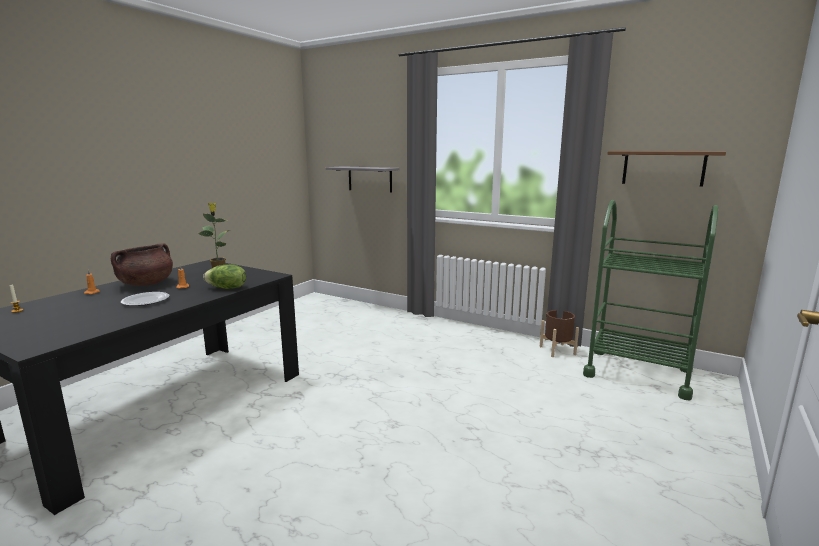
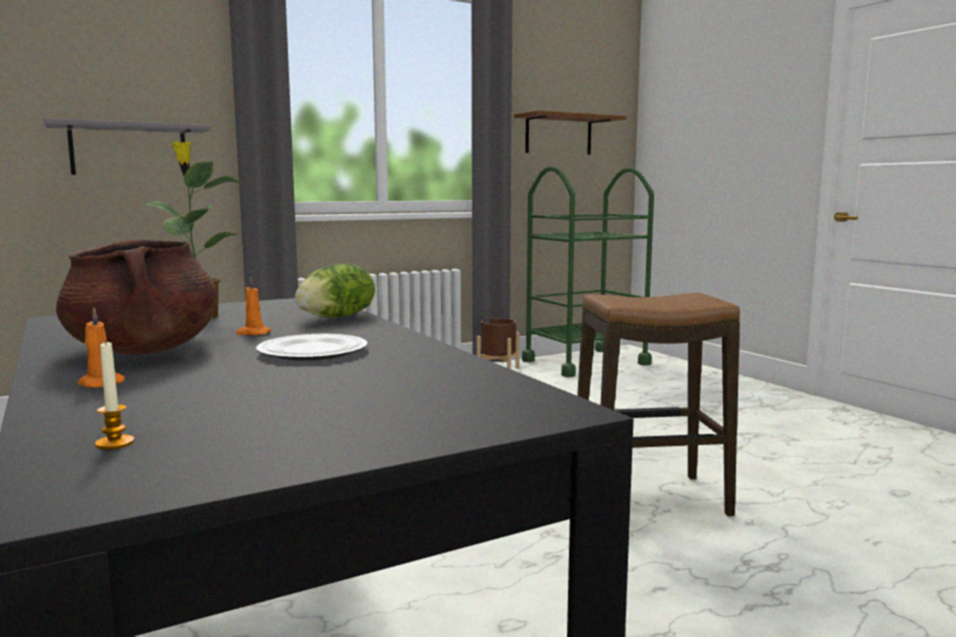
camera: 60 degrees left, 5 degrees down
none -> stool [577,293,740,517]

